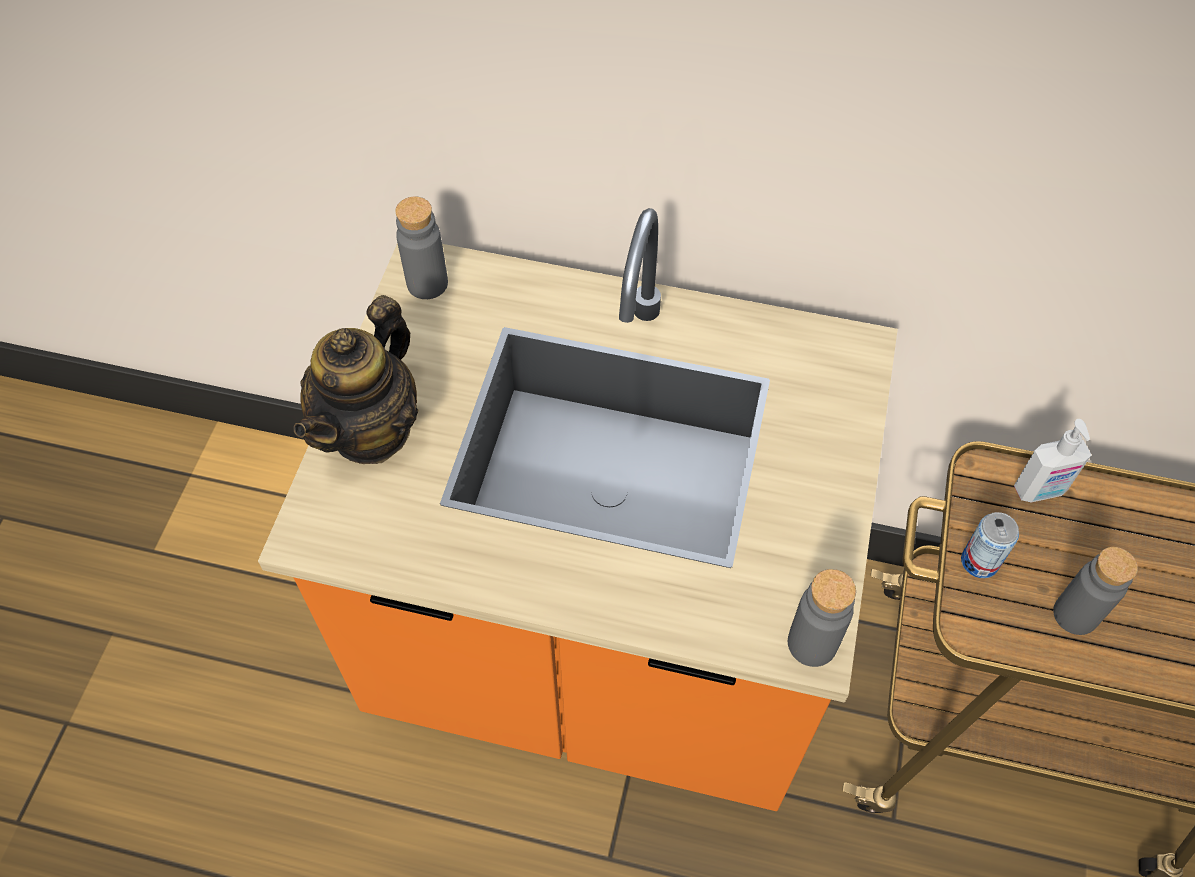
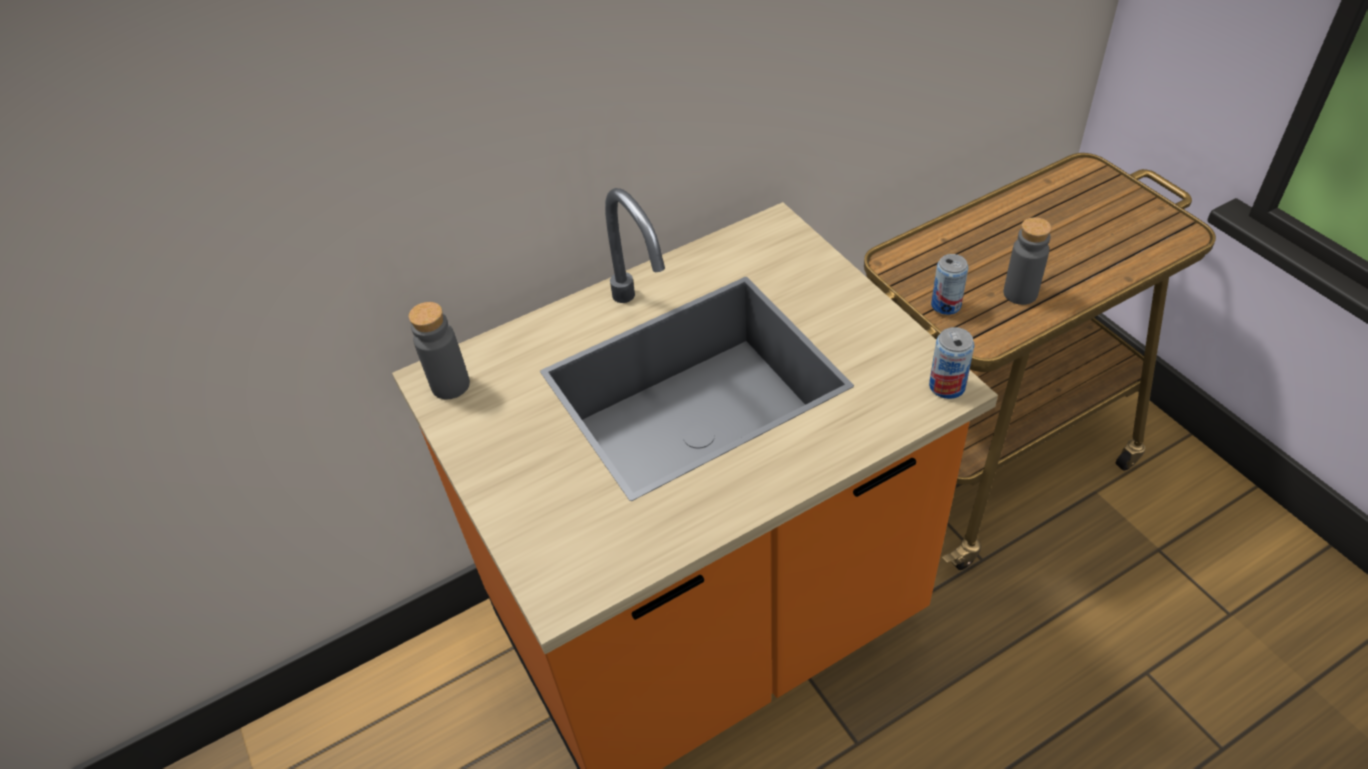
camera: 40 degrees left, 10 degrees down
teapot [294,295,418,464] -> none
grey bottle [788,569,856,667] -> can [929,327,974,399]
soap dispenser [1014,419,1091,503] -> none

